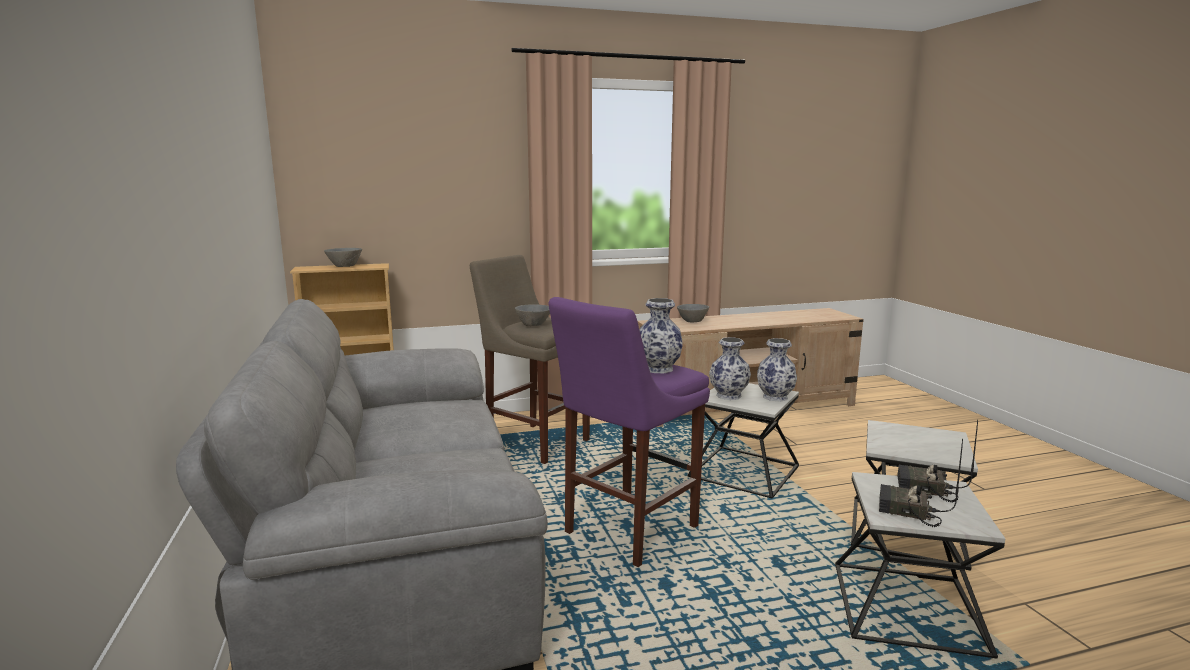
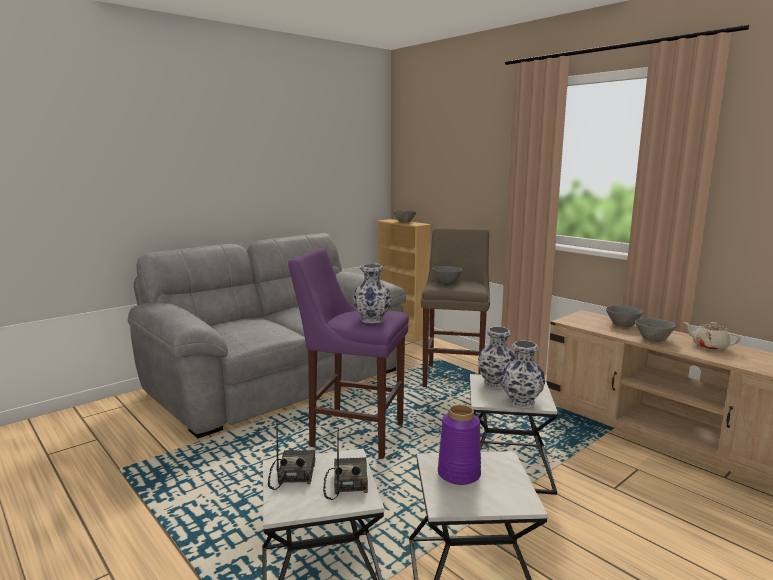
camera: 65 degrees right, 0 degrees up
none -> purple vase [438,405,481,485]
none -> grey bowl [635,318,676,342]
none -> beige teapot [684,322,741,350]

